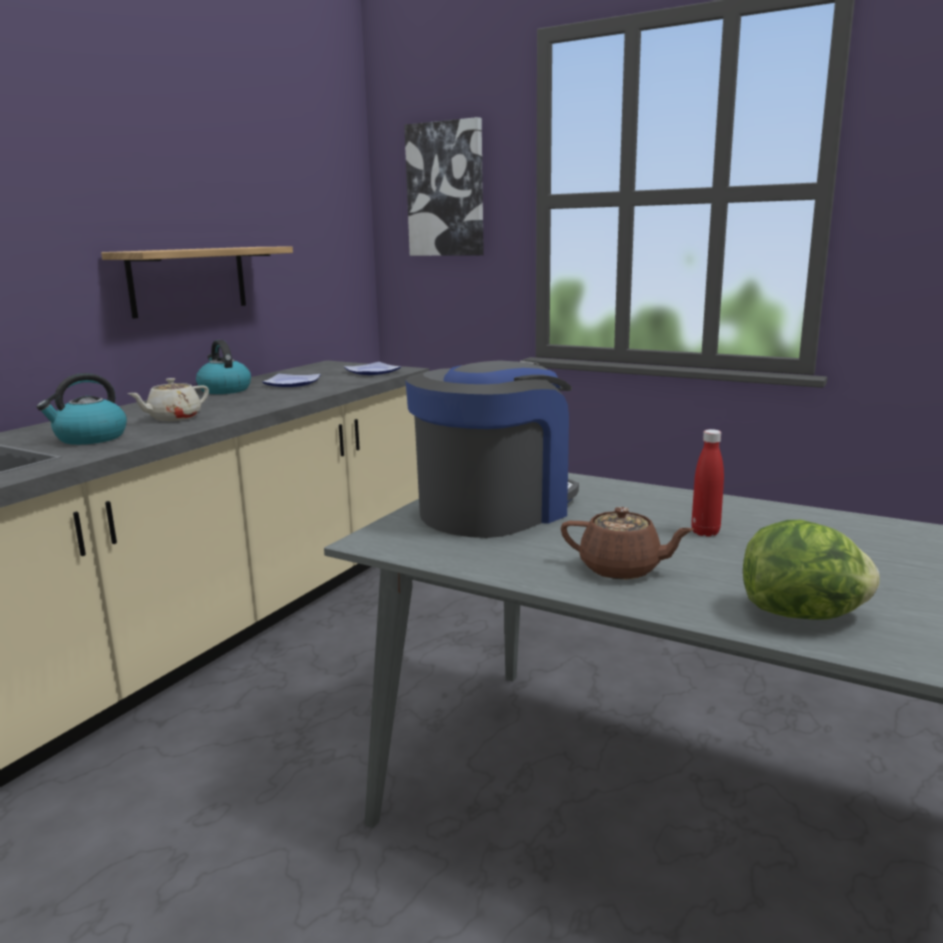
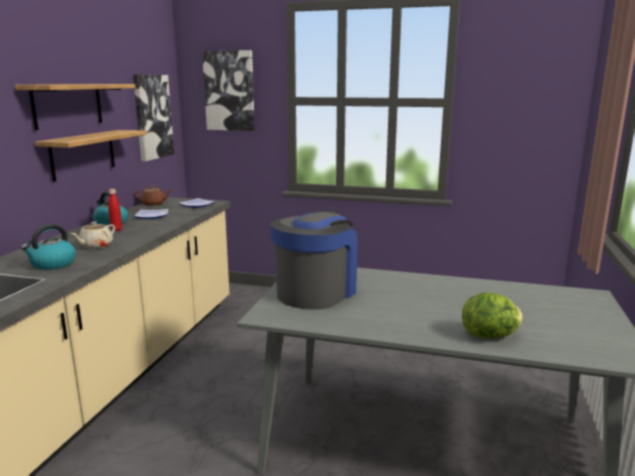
camera: 15 degrees left, 0 degrees up
brown teapot [561,507,694,579] -> brown teapot moved to [135,186,171,206]
red bottle [691,429,724,537] -> red bottle moved to [108,189,122,231]
none -> shelf [15,84,135,130]
none -> picture [133,74,174,161]

